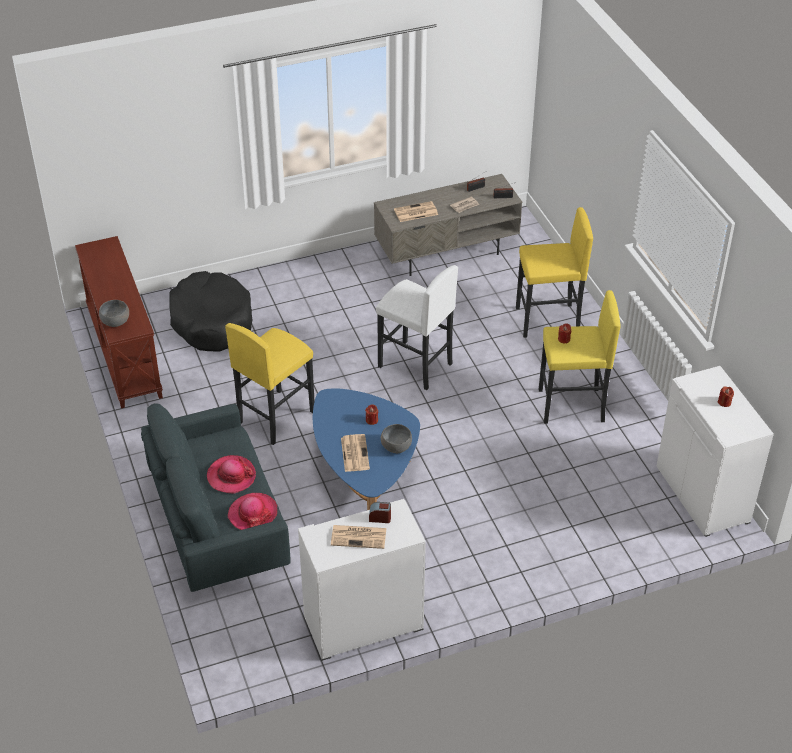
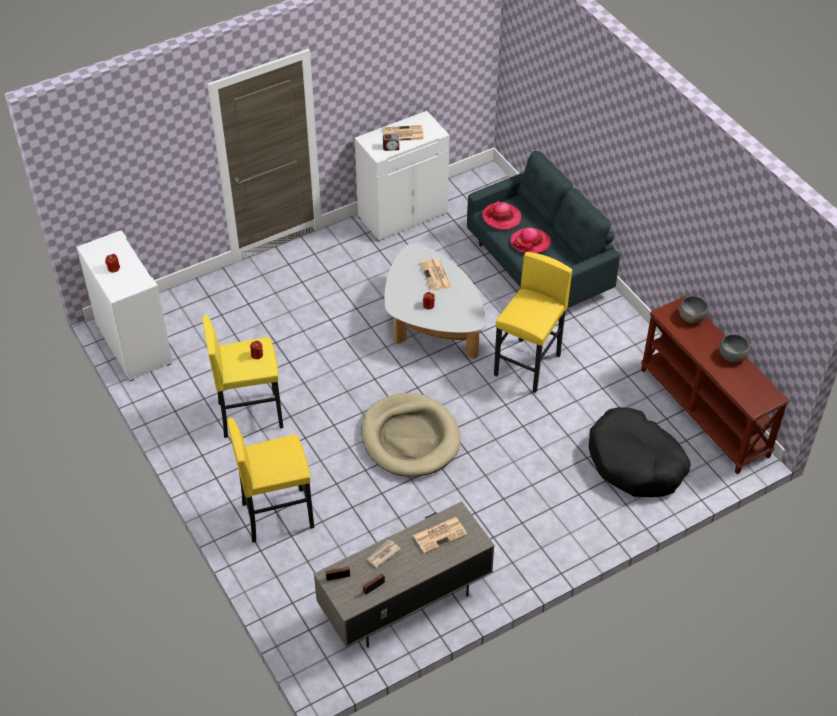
camera: 170 degrees right, 5 degrees up
blue coffee table [313,388,420,510] -> white coffee table [384,243,486,359]
white stool [376,265,458,390] -> beige dog bed [362,393,461,477]
grey bowl [381,424,412,453] -> grey bowl moved to [719,334,750,362]

